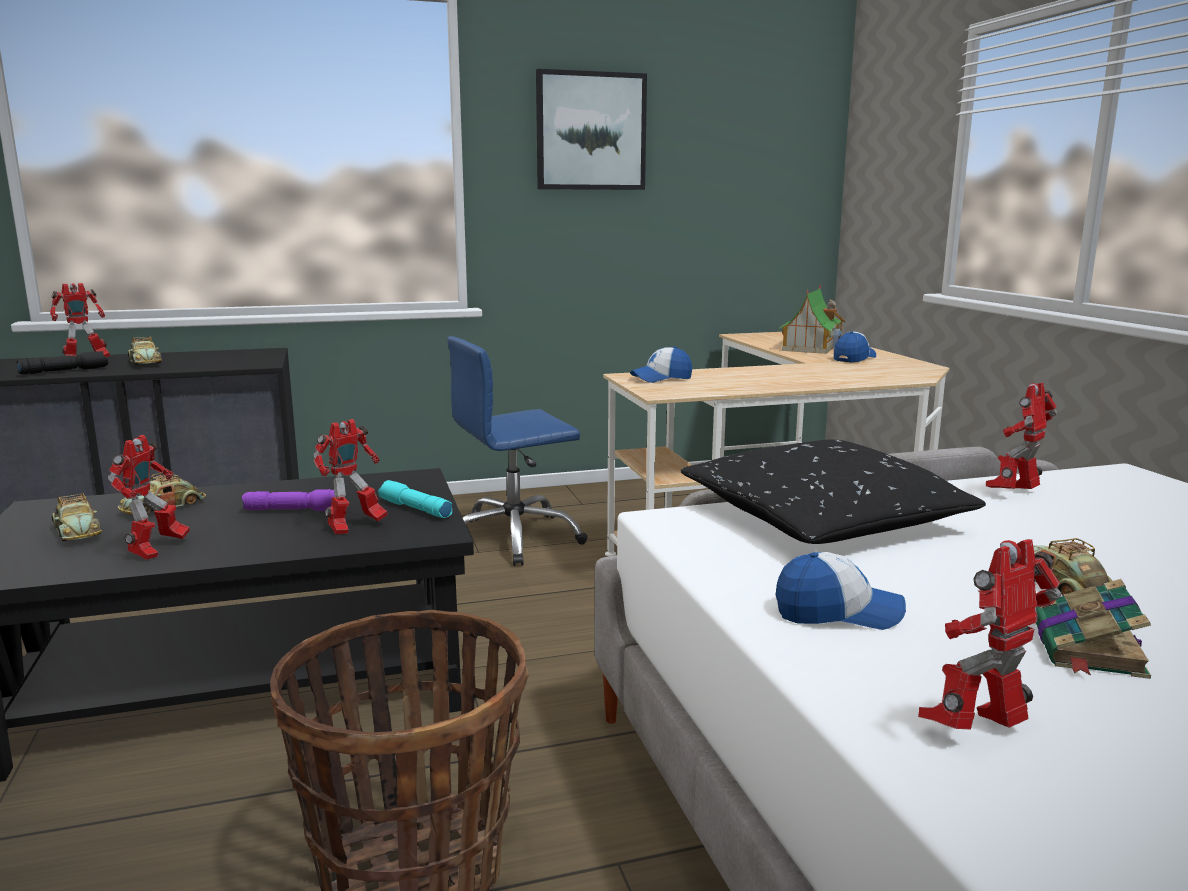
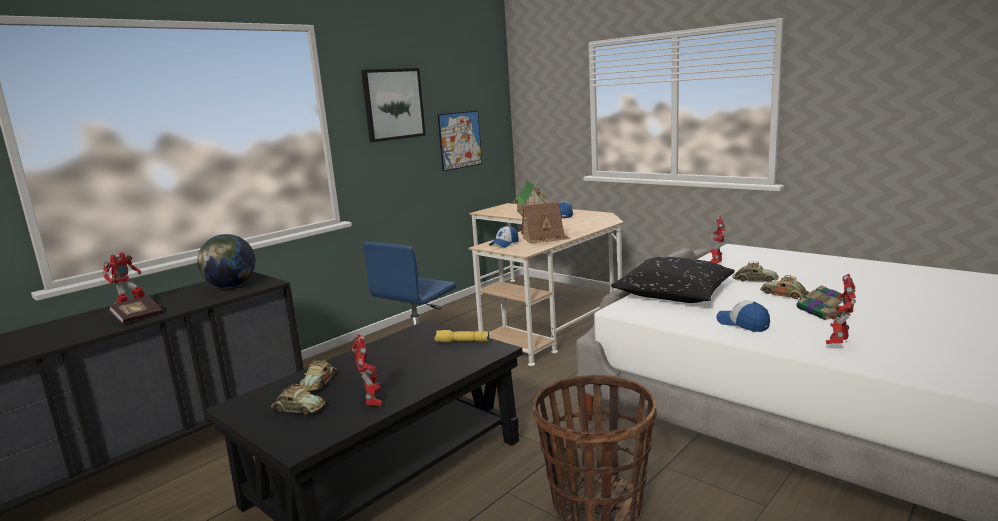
camera: 30 degrees left, 0 degrees up
black flashlight [17,351,108,374] -> book [109,296,162,323]
toy car [128,336,162,365] -> toy car moved to [732,262,779,282]
purple flashlight [242,489,335,511] -> none
toy robot [313,419,388,534] -> none
turquoise flashlight [378,480,452,518] -> yellow flashlight [434,330,490,342]
cap [776,552,906,630] -> cap turned 105 degrees counterclockwise [716,301,770,332]
none -> globe [197,234,255,288]
none -> picture [438,111,482,171]
none -> toy house [521,201,571,244]

